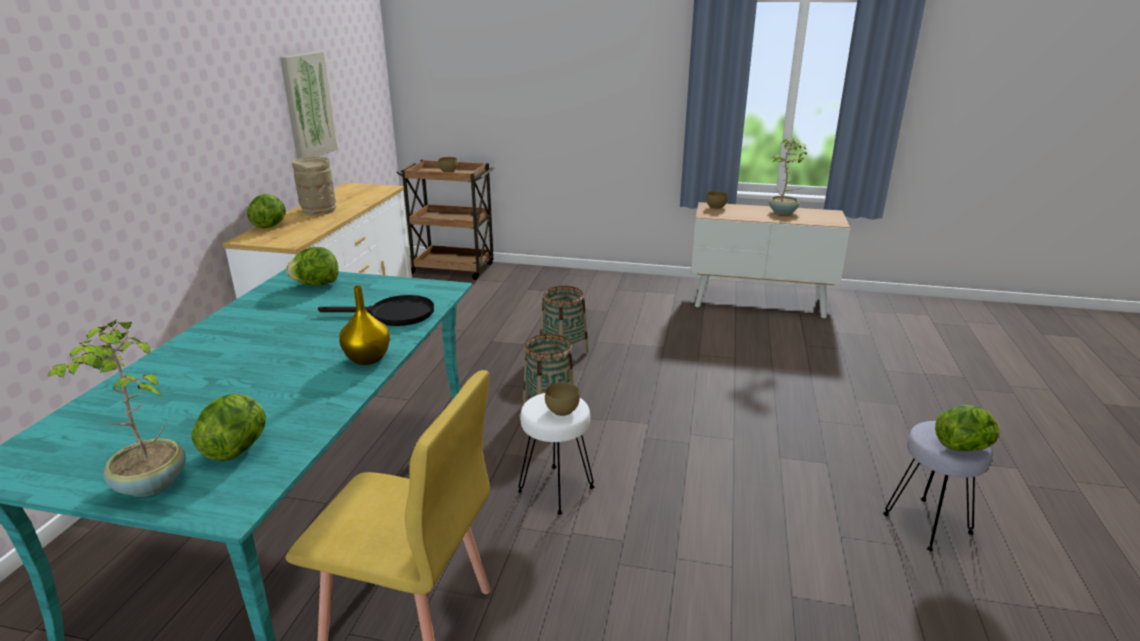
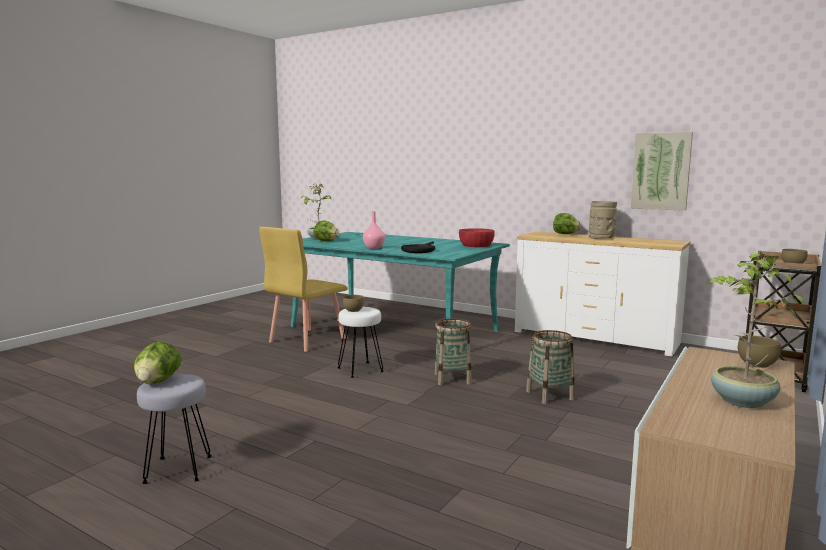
camera: 110 degrees right, 15 degrees down
lettuce [286,247,338,285] -> red bowl [459,228,495,247]
yellow vase [339,286,390,365] -> pink vase [363,211,385,249]

